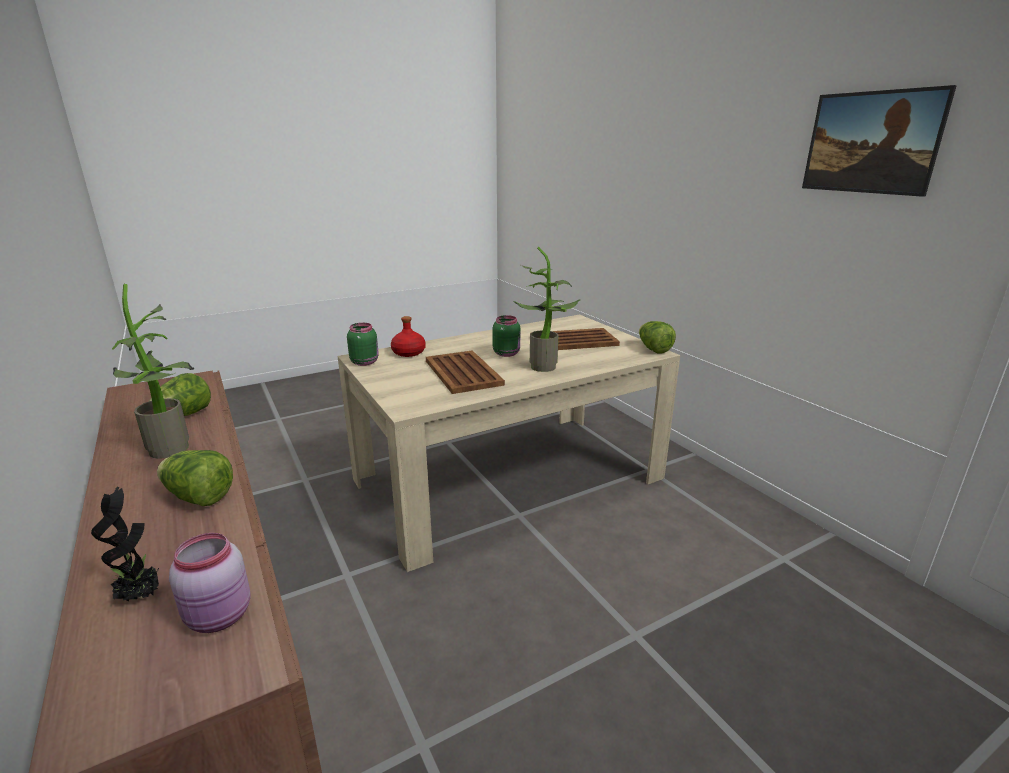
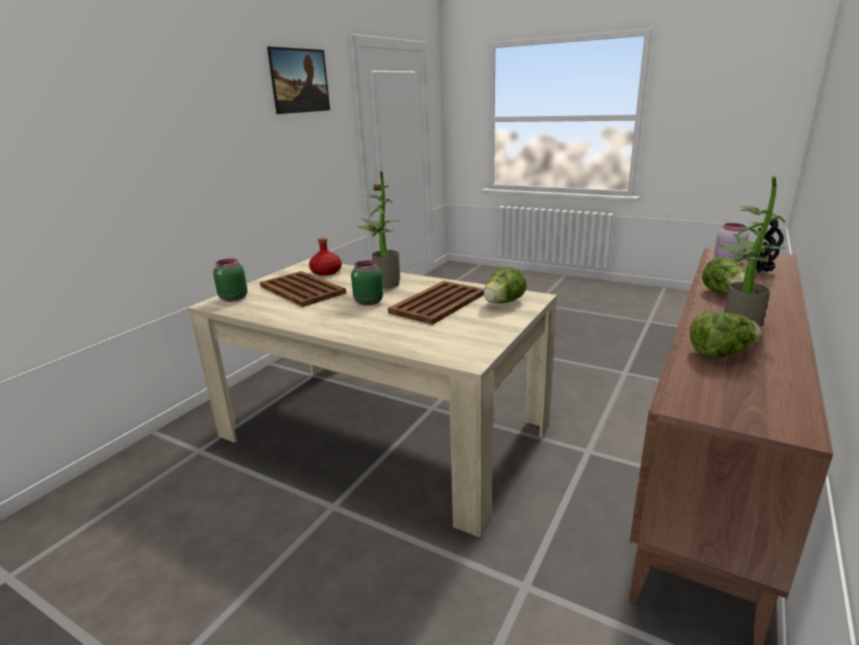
camera: 120 degrees left, 0 degrees up
green jar [347,323,379,366] -> green jar moved to [213,259,248,302]
red bottle [391,316,426,357] -> red bottle moved to [309,238,342,276]
lettuce [639,321,676,353] -> lettuce moved to [483,267,526,303]

